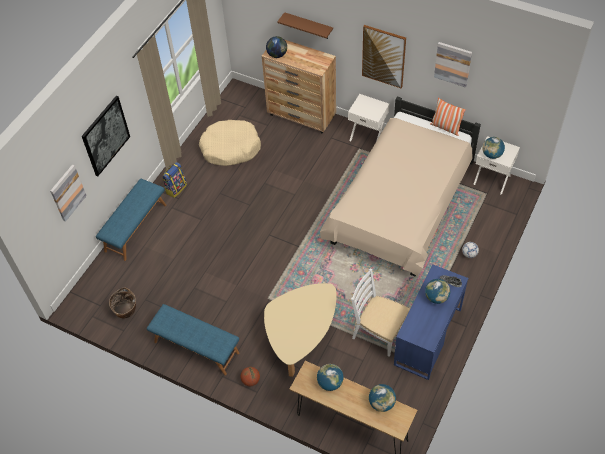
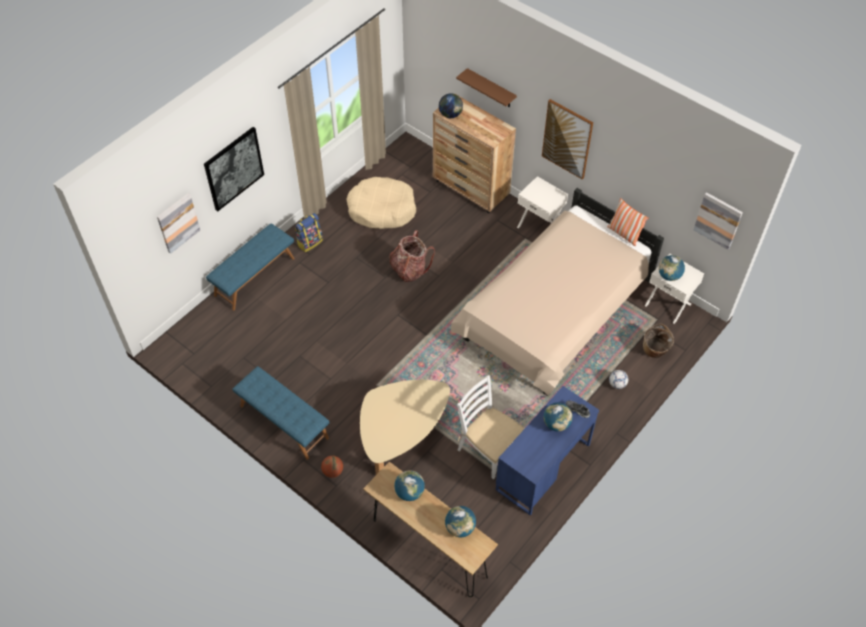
camera: 10 degrees right, 0 degrees up
basket [109,287,136,319] -> basket moved to [643,324,674,358]
picture [434,42,472,88] -> picture moved to [693,192,743,250]
none -> backpack [389,230,435,282]

